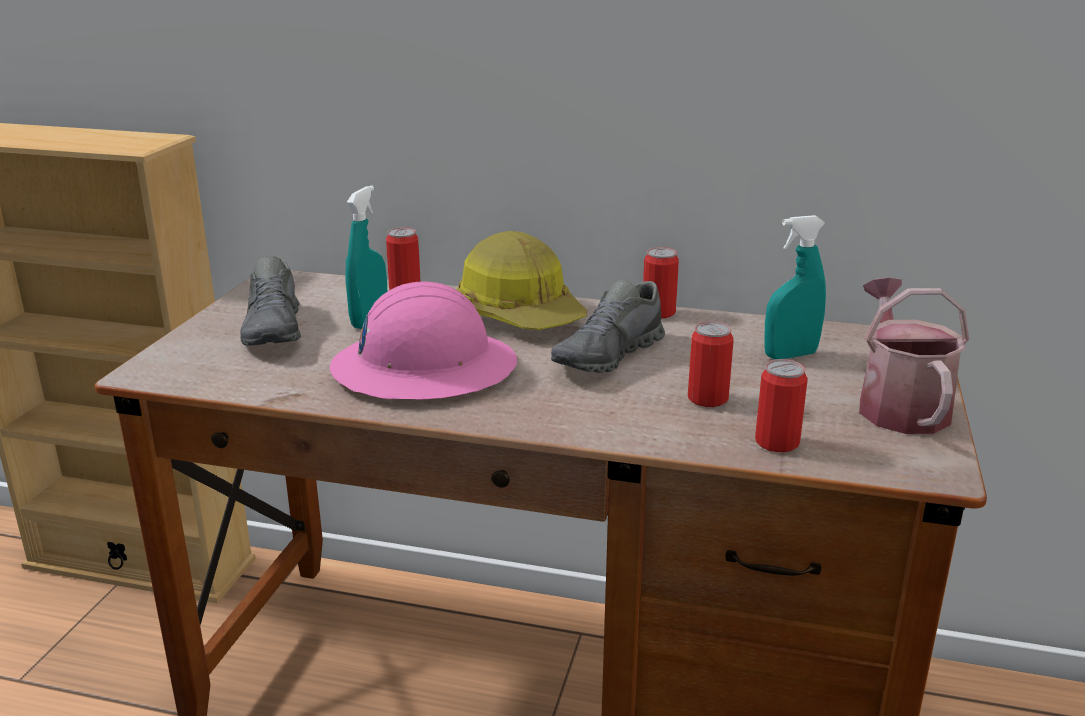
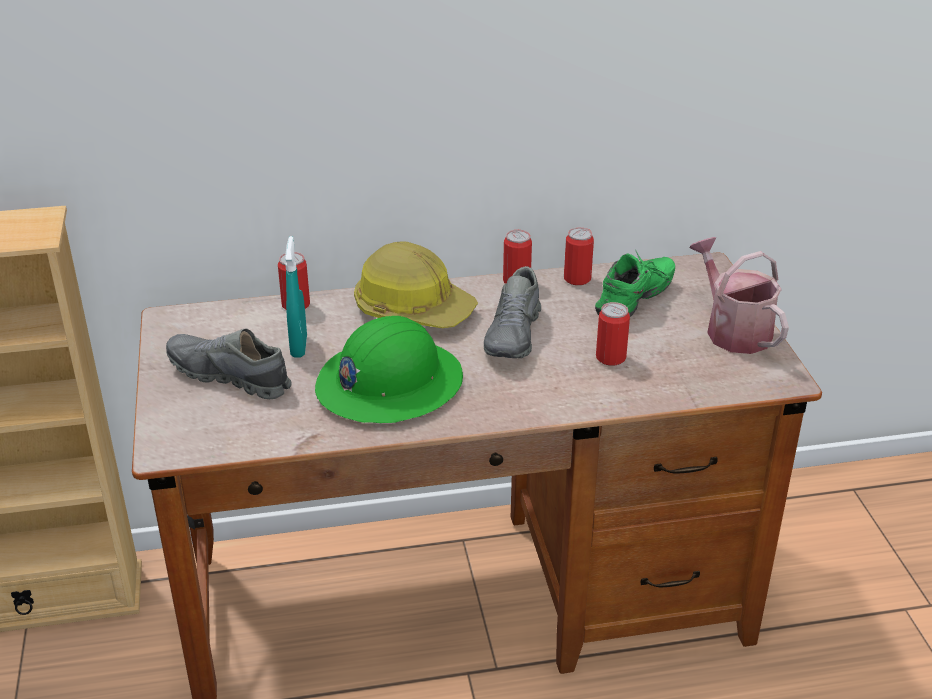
camera: 25 degrees left, 10 degrees up
grey shoe [240,255,301,346] -> grey shoe turned 150 degrees clockwise [166,329,292,399]
pink hard hat [329,281,517,400] -> green hard hat [315,316,463,423]
can [755,359,808,452] -> can moved to [564,227,594,285]
turquoise spray bottle [764,215,826,359] -> green shoe [595,249,675,317]

